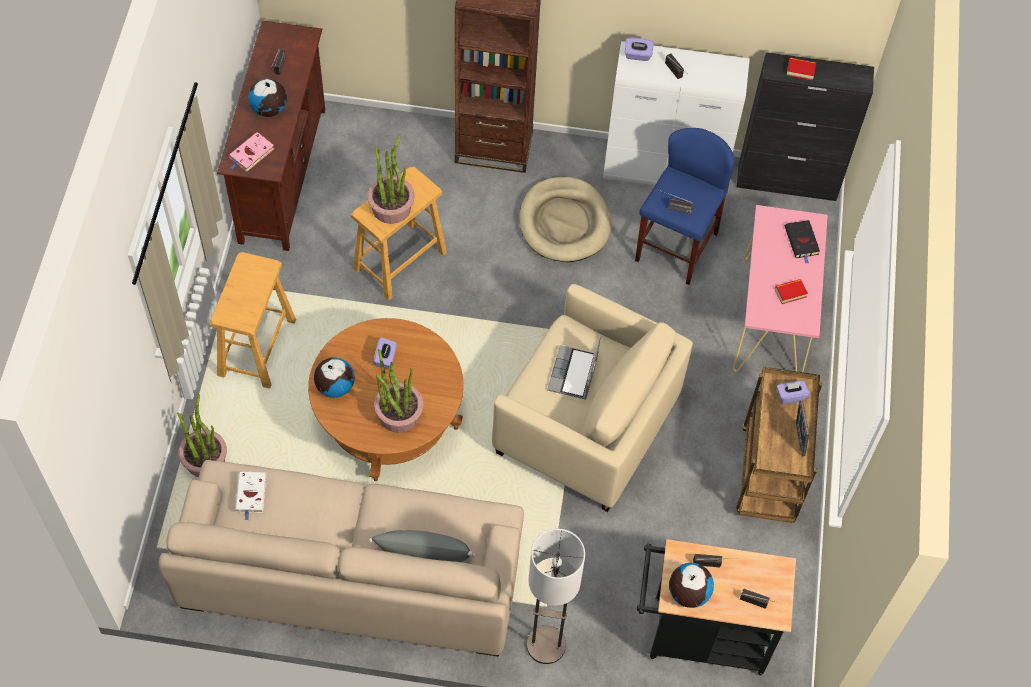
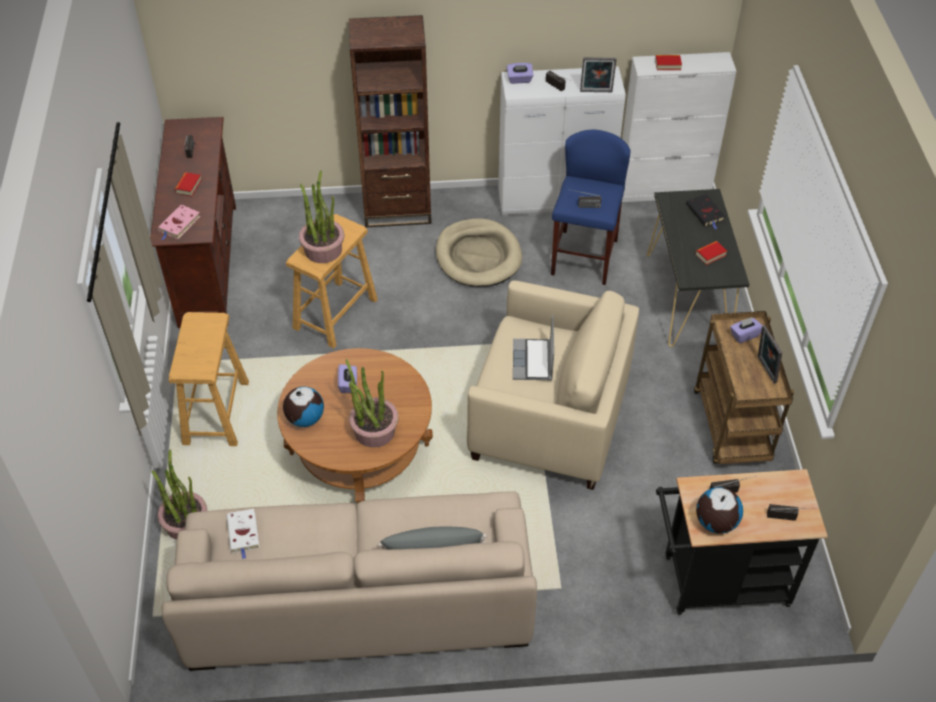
camera: 10 degrees left, 10 degrees down
globe [248,78,287,117] -> book [175,172,202,196]
floor lamp [526,529,585,664] -> none
pink console table [733,205,828,372] -> black console table [647,189,749,347]
black cabinet [737,52,874,201] -> white cabinet [622,52,737,202]
none -> picture frame [580,57,616,92]

